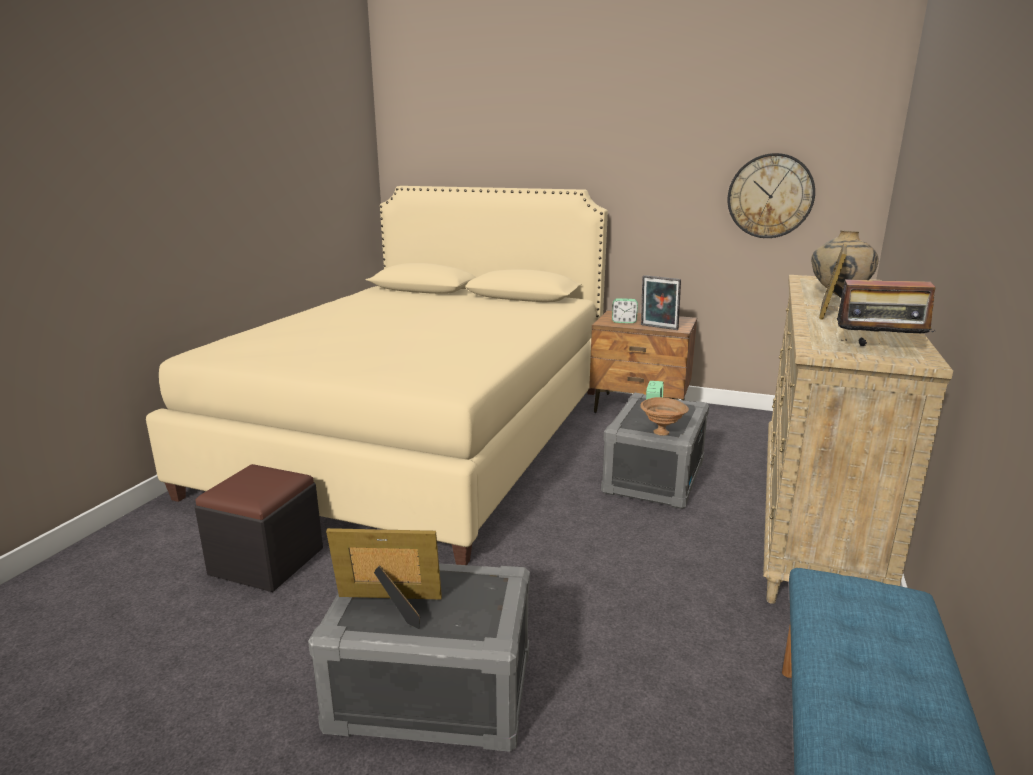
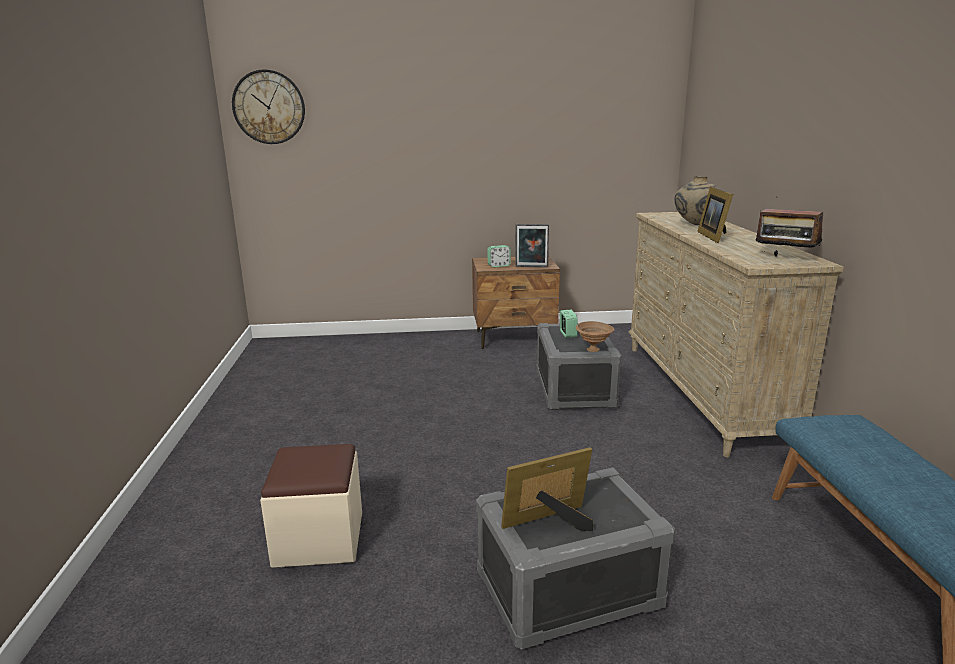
camera: 25 degrees left, 0 degrees up
beige bed [146,186,608,565] -> none
black ottoman [195,464,323,592] -> beige ottoman [260,444,362,568]
wall clock [728,153,815,238] -> wall clock moved to [232,70,305,144]
radio [837,263,936,346] -> radio turned 45 degrees clockwise [756,197,823,257]

